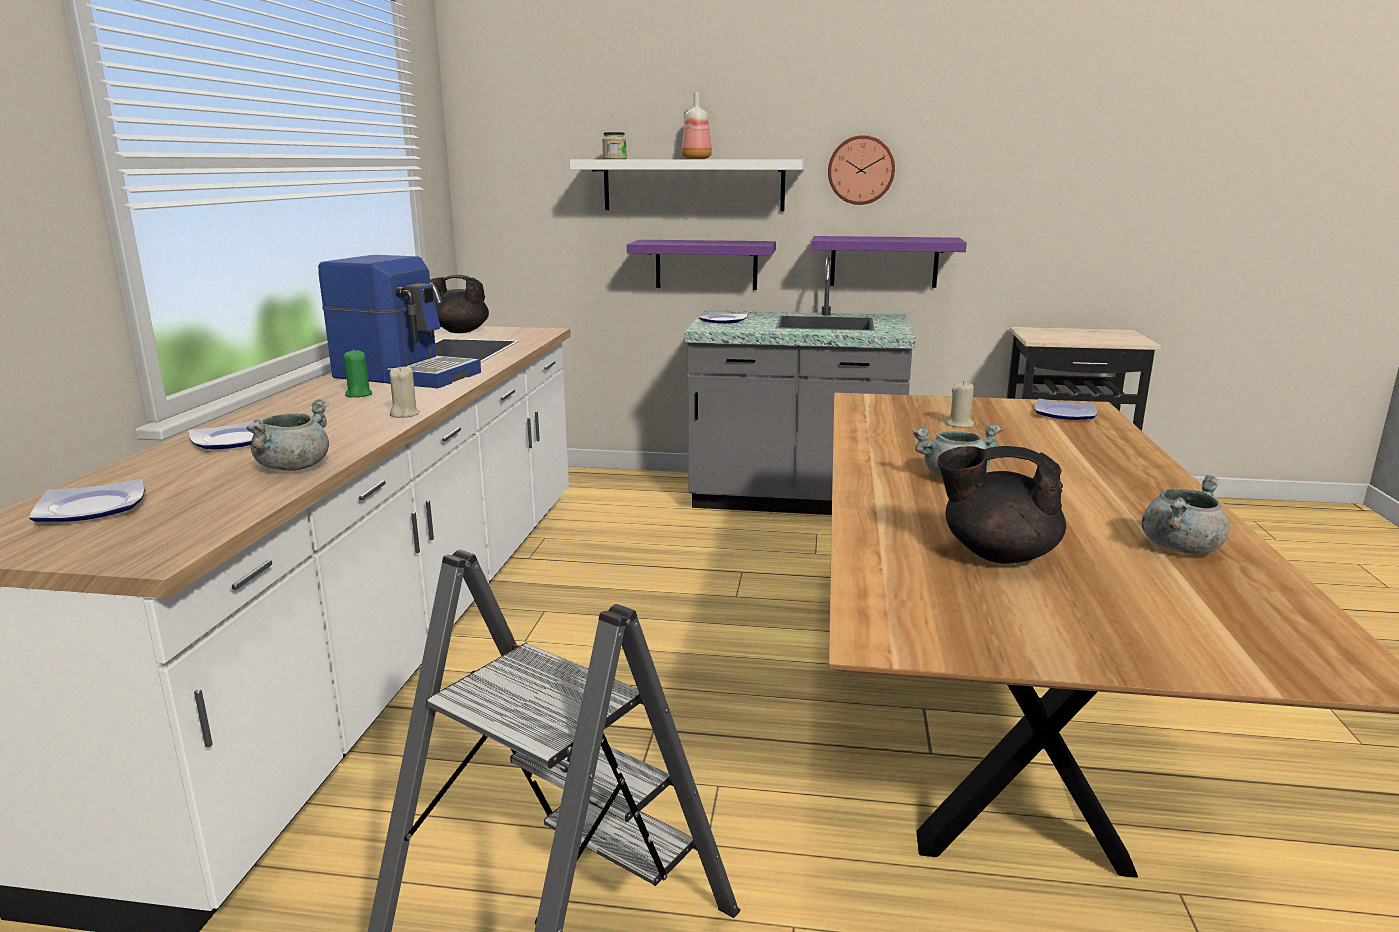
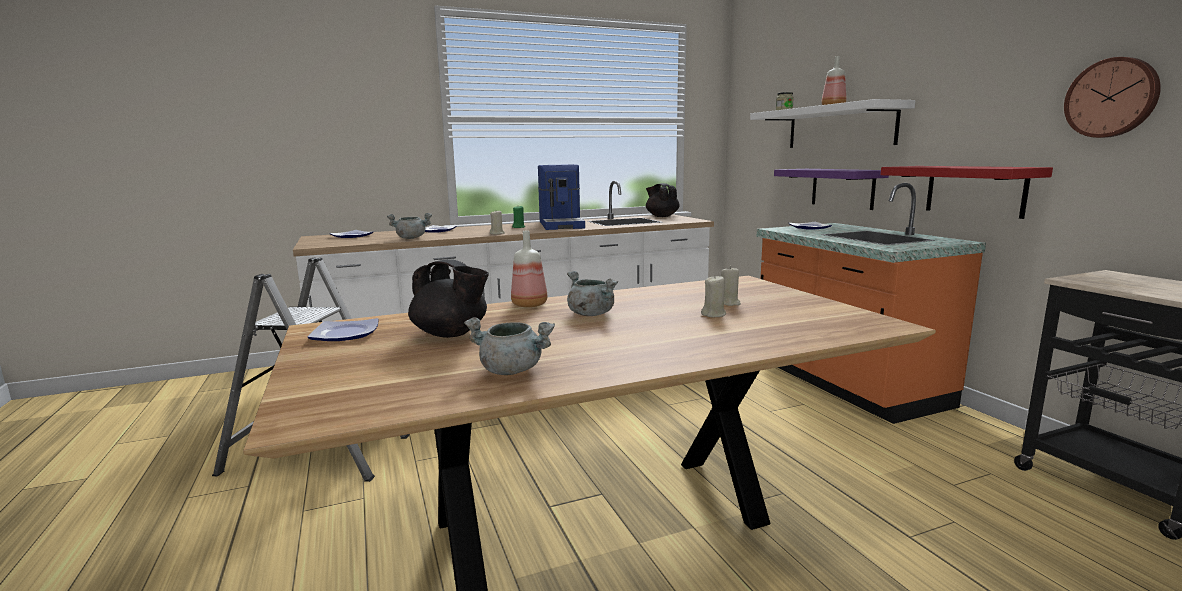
camera: 60 degrees right, 5 degrees down
grey counter [685,257,916,515] -> orange counter [756,183,986,424]
purple shelf [812,236,967,288] -> red shelf [881,166,1053,219]
wall clock [828,135,895,205] -> wall clock moved to [1064,57,1161,138]
black teapot [938,446,1066,564] -> black teapot turned 135 degrees clockwise [408,259,489,338]
plate [1034,398,1097,420] -> plate moved to [307,318,379,341]
none -> bottle [511,231,547,307]
none -> beige candle [701,275,726,317]

